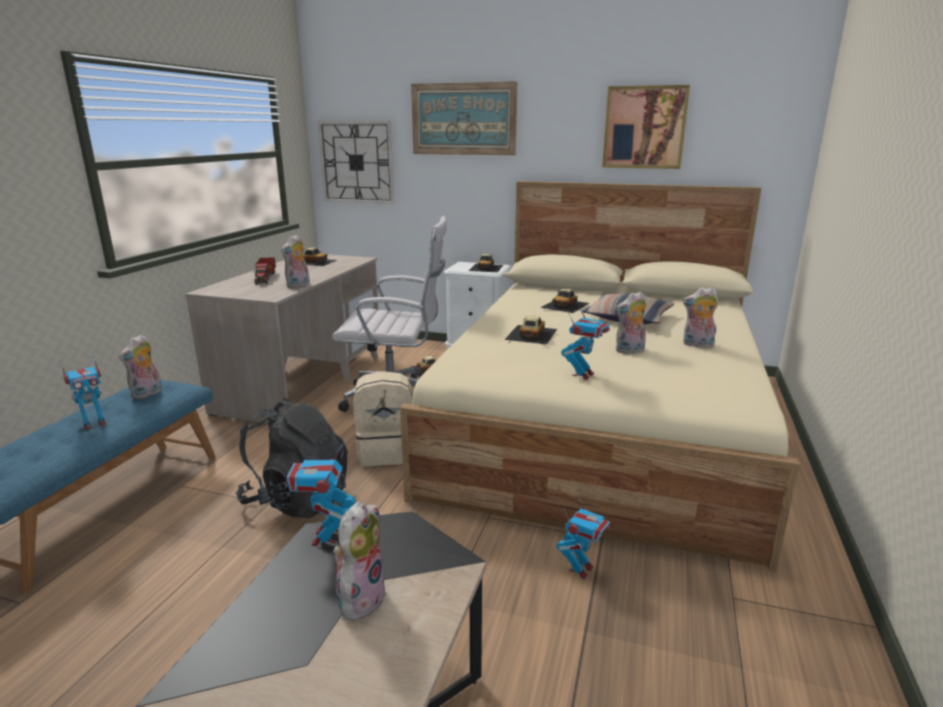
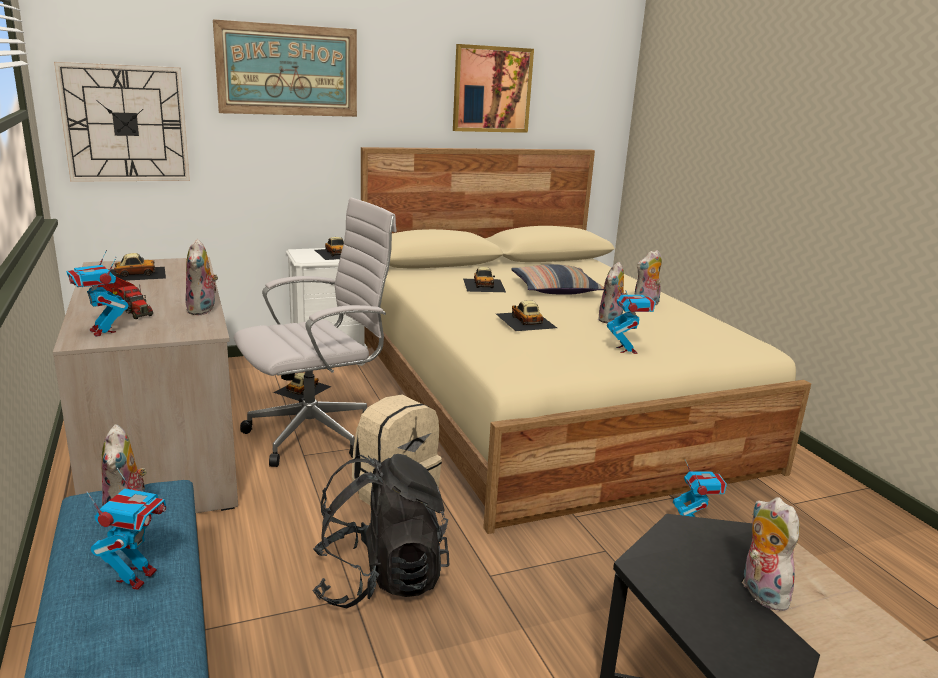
camera: 40 degrees left, 0 degrees up
toy robot [286,443,356,546] -> toy robot moved to [66,250,129,337]

